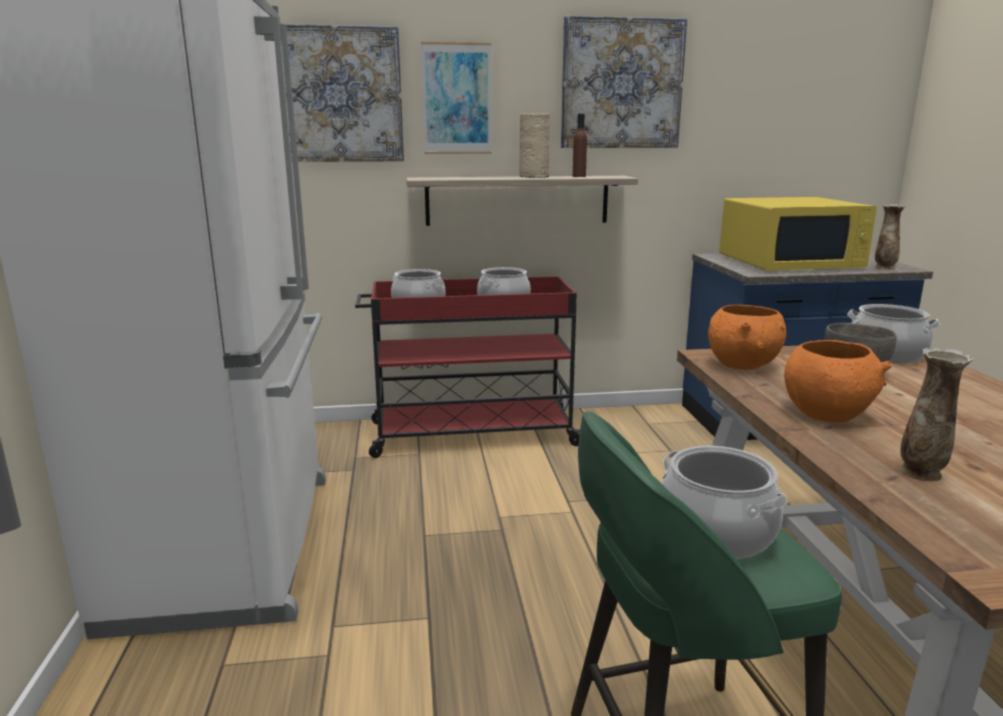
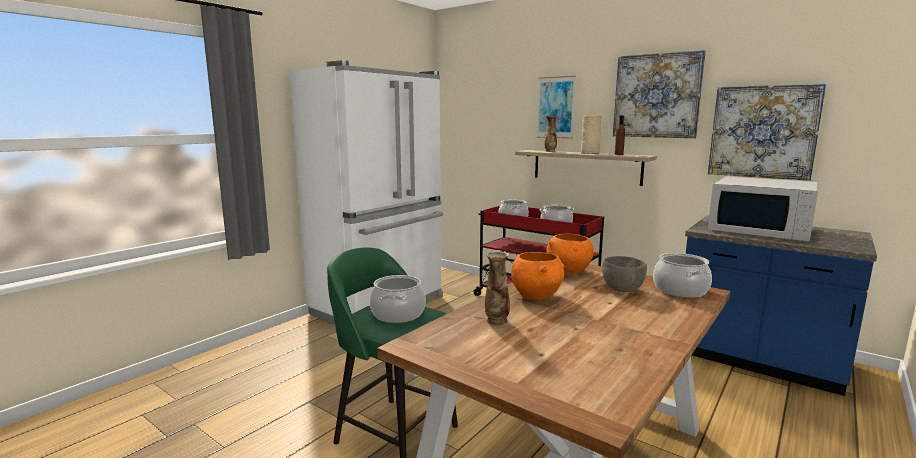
camera: 45 degrees right, 5 degrees down
picture [281,24,404,162] -> picture moved to [708,83,826,181]
yellow microwave [719,197,877,270] -> white microwave [708,176,819,241]
vase [875,205,906,270] -> vase moved to [544,116,558,152]

